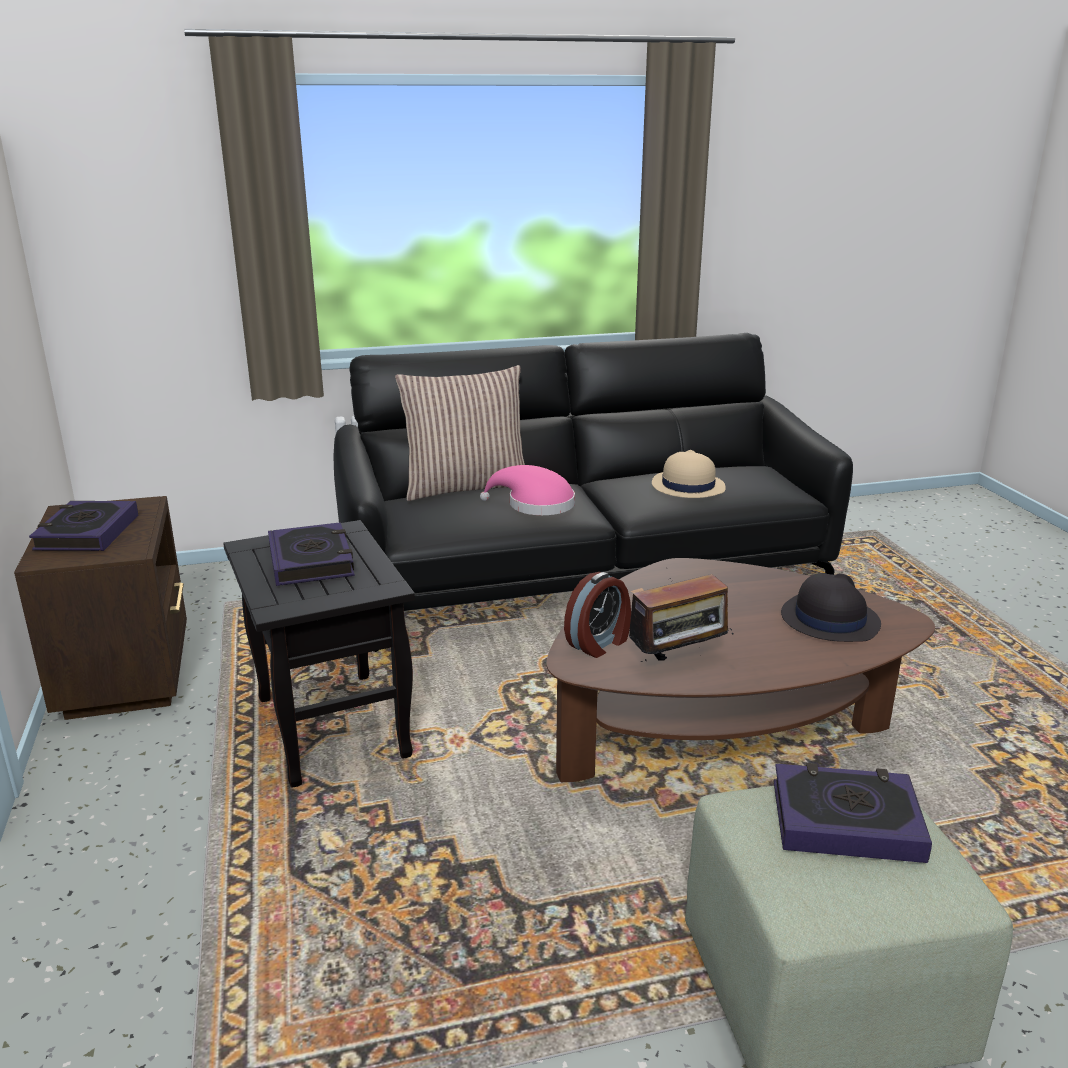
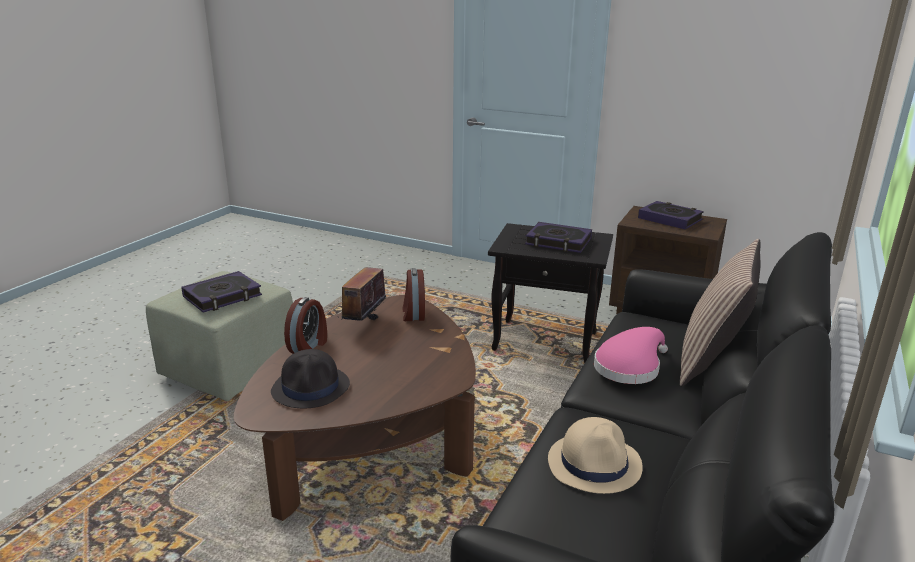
camera: 130 degrees right, 0 degrees up
none -> alarm clock [284,297,327,354]

